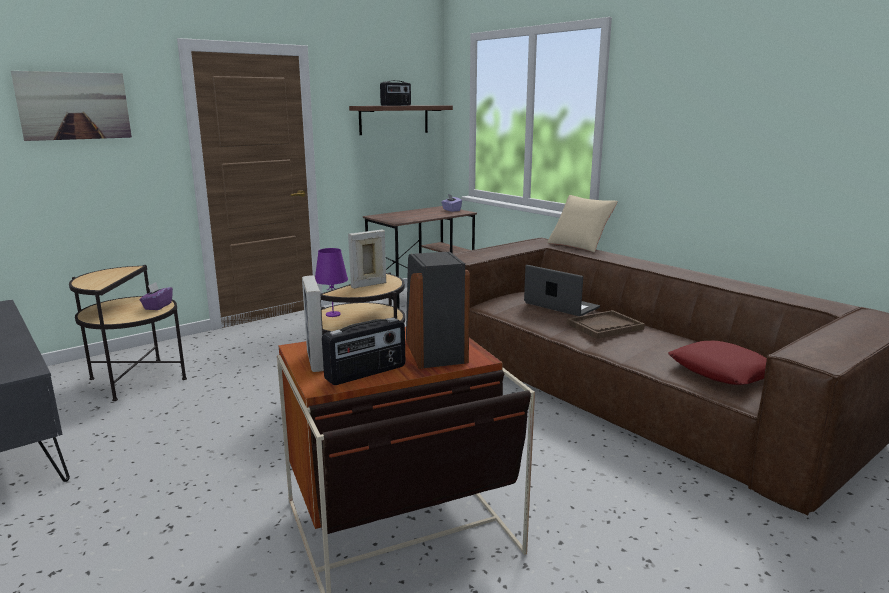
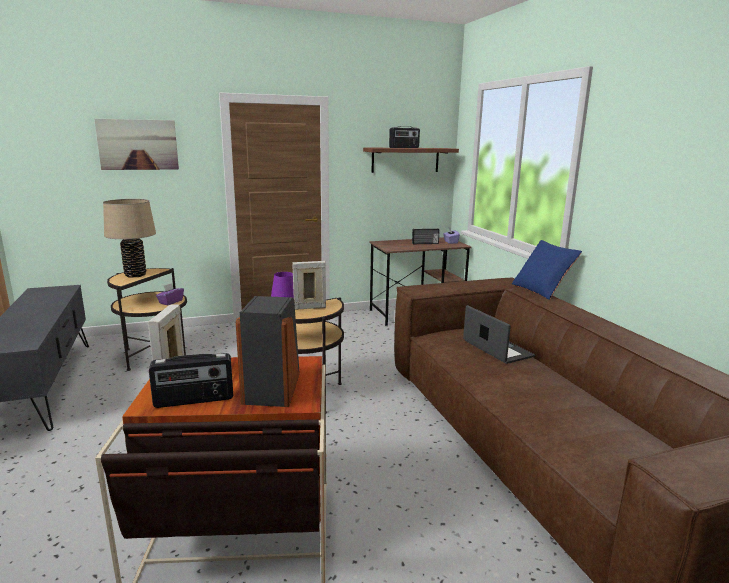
camera: 20 degrees right, 0 degrees up
beige pillow [547,195,618,252] -> blue pillow [512,240,582,300]
brown tray [566,310,645,339] -> none
red pillow [668,341,767,385] -> none
none -> beige table lamp [103,199,156,278]
none -> radio [412,228,440,244]

